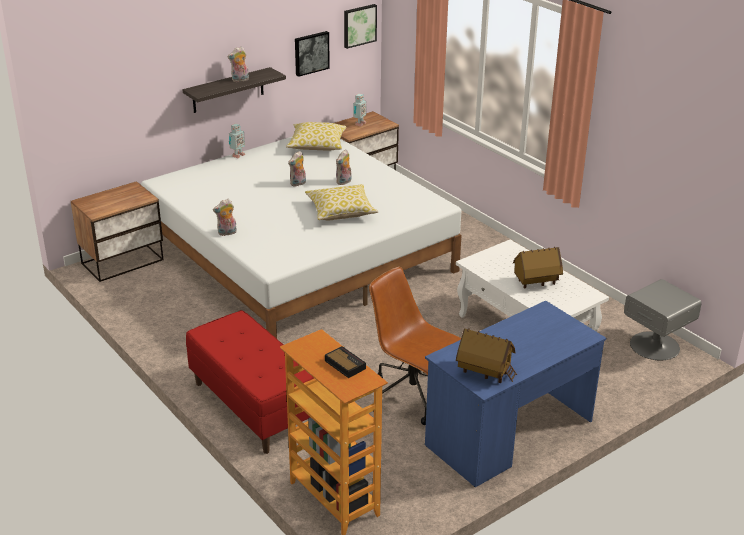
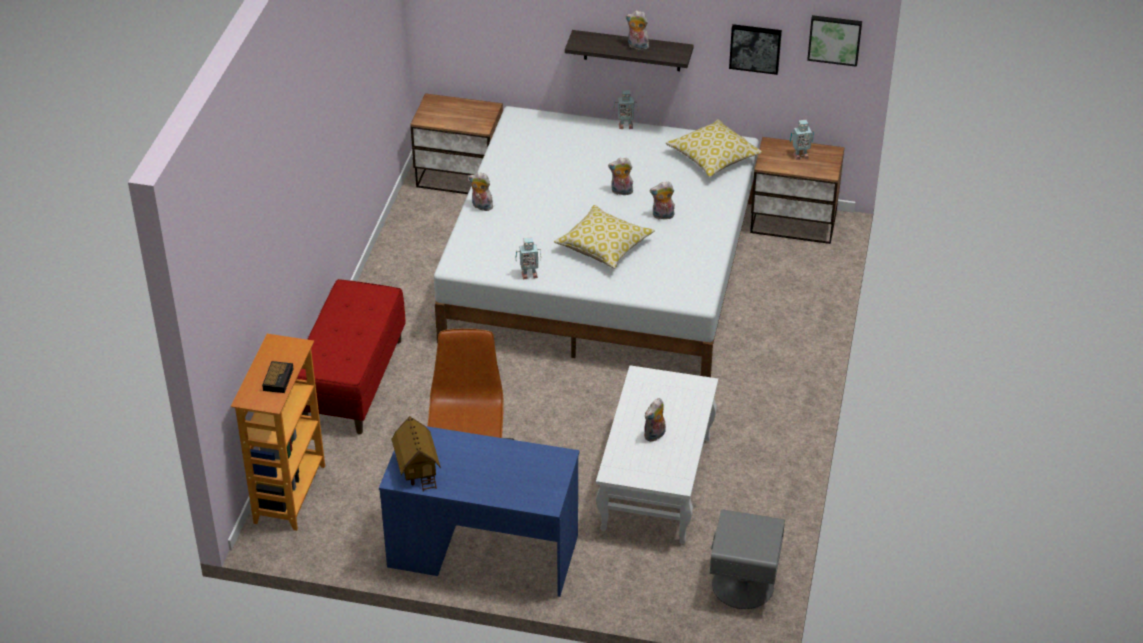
camera: 50 degrees right, 10 degrees up
toy house [513,247,563,288] -> plush toy [644,398,666,442]
none -> toy robot [515,237,541,279]

